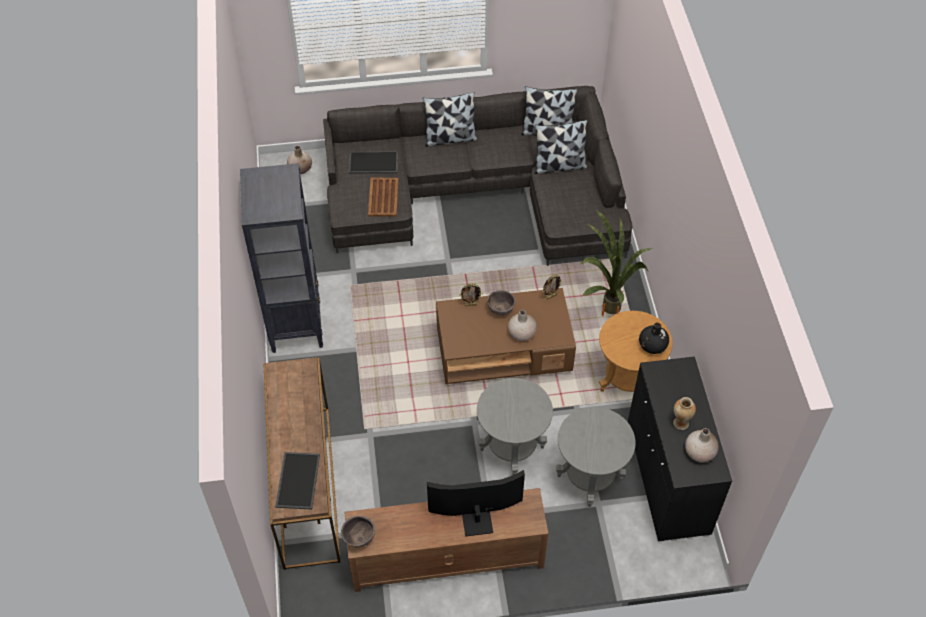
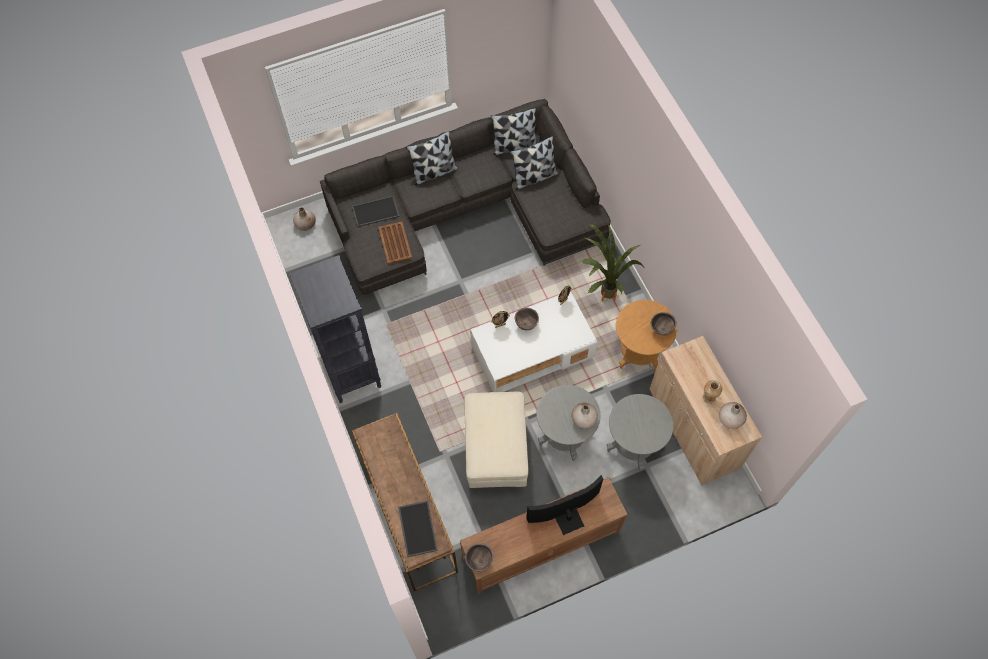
camera: 15 degrees left, 10 degrees up
brown coffee table [436,288,576,384] -> white coffee table [470,292,597,392]
beige vase [508,310,537,341] -> beige vase moved to [572,403,598,428]
black cabinet [628,356,732,541] -> beige cabinet [650,336,762,485]
black vase [639,323,669,354] -> brown bowl [651,312,677,335]
none -> beige ottoman [464,392,528,488]

